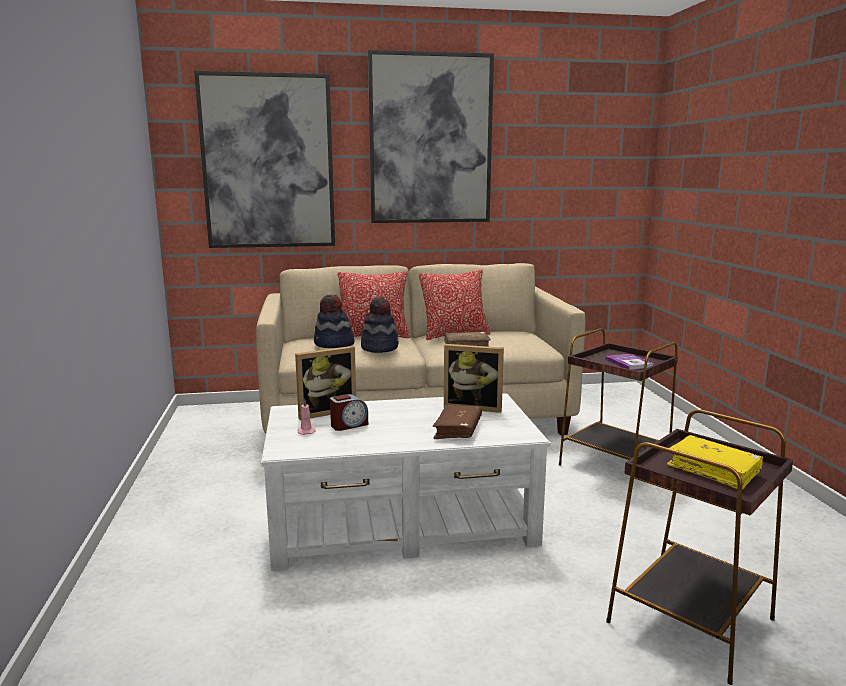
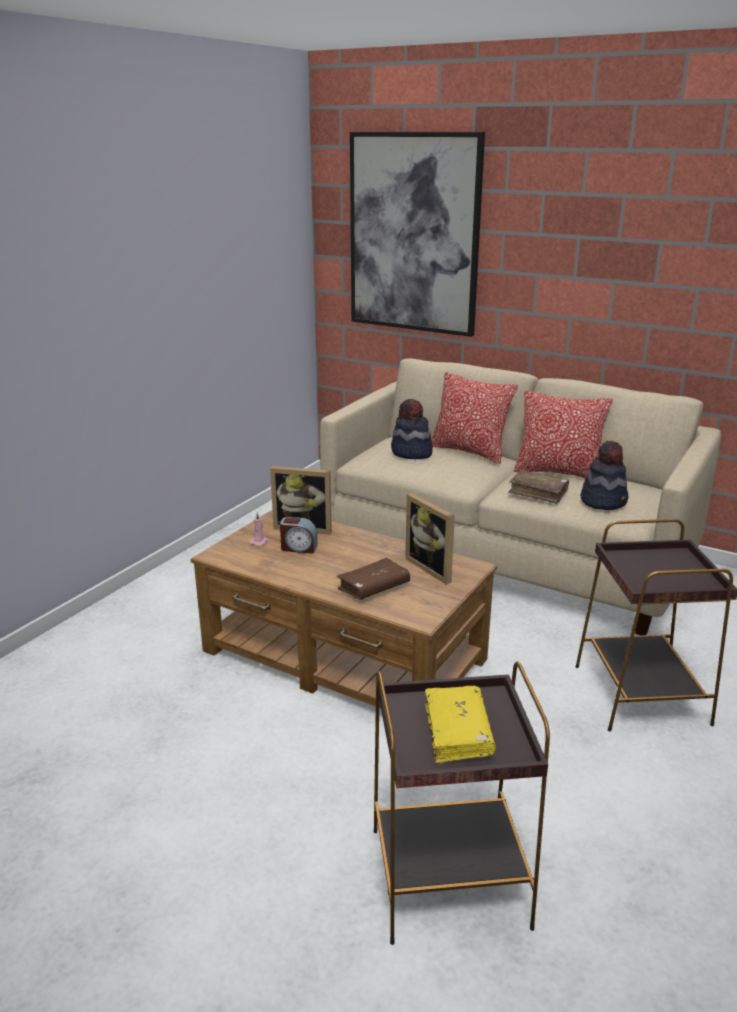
camera: 40 degrees right, 10 degrees up
white coffee table [261,393,551,571] -> brown coffee table [190,510,497,708]
hat [361,297,399,353] -> hat moved to [580,440,628,510]
picture [368,50,494,223] -> none
book [605,354,653,370] -> none

